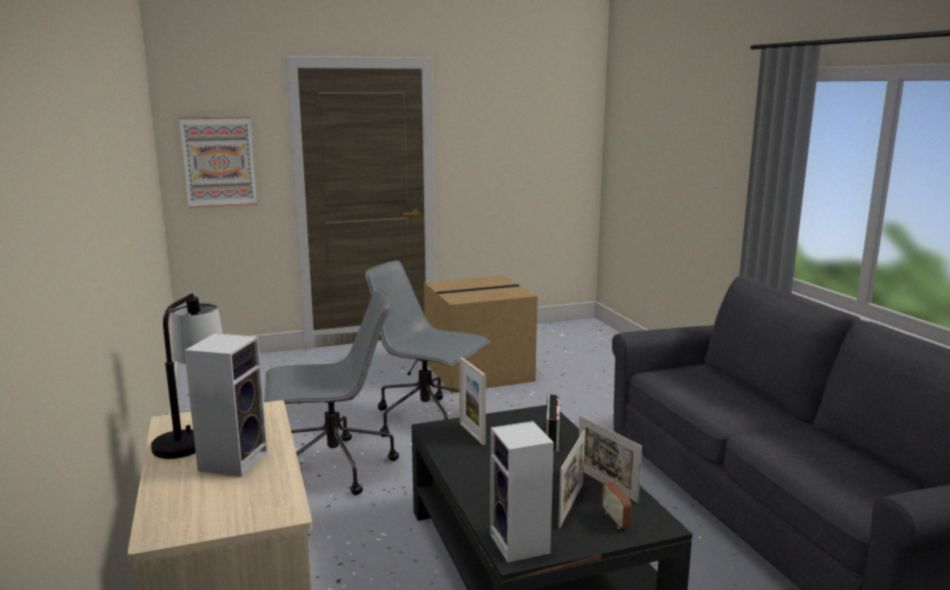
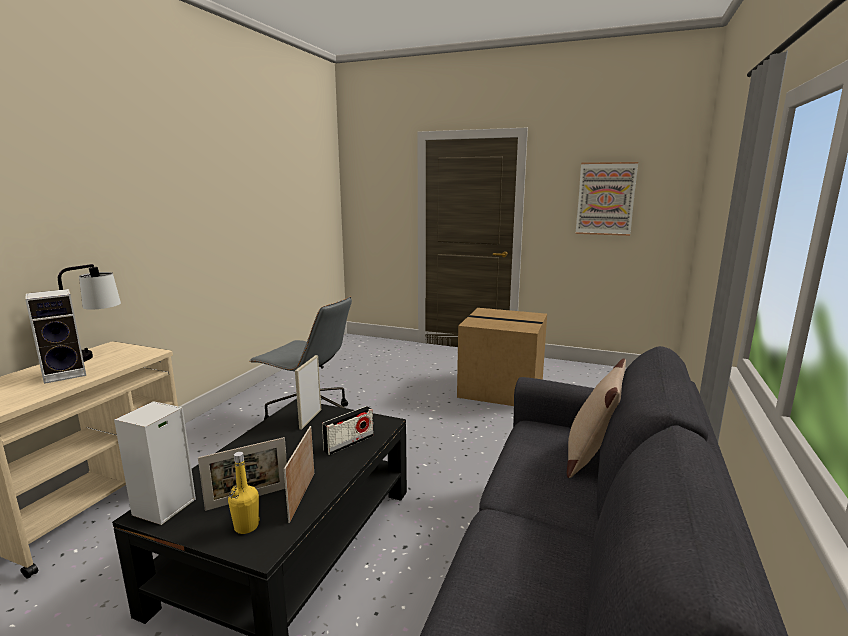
camera: 40 degrees right, 0 degrees up
picture [179,116,257,208] -> picture moved to [576,162,638,236]
grey office chair [365,261,490,437] -> none
radio [601,469,632,529] -> yellow bottle [228,452,260,534]
none -> beige pillow [567,358,626,478]

